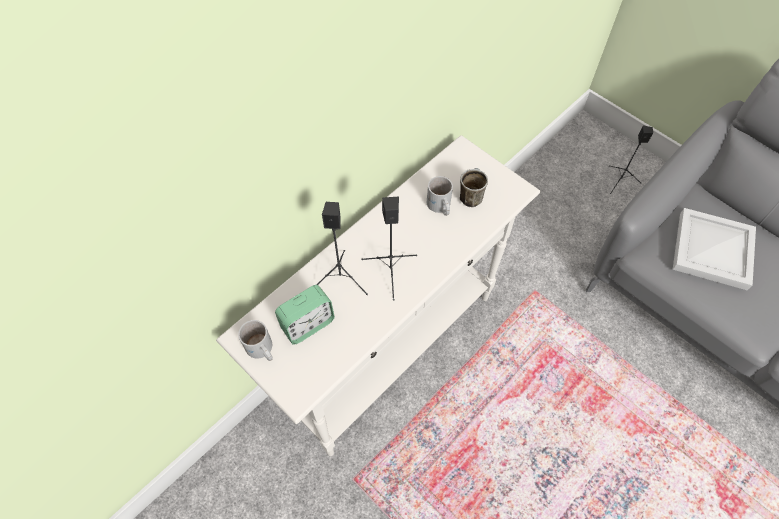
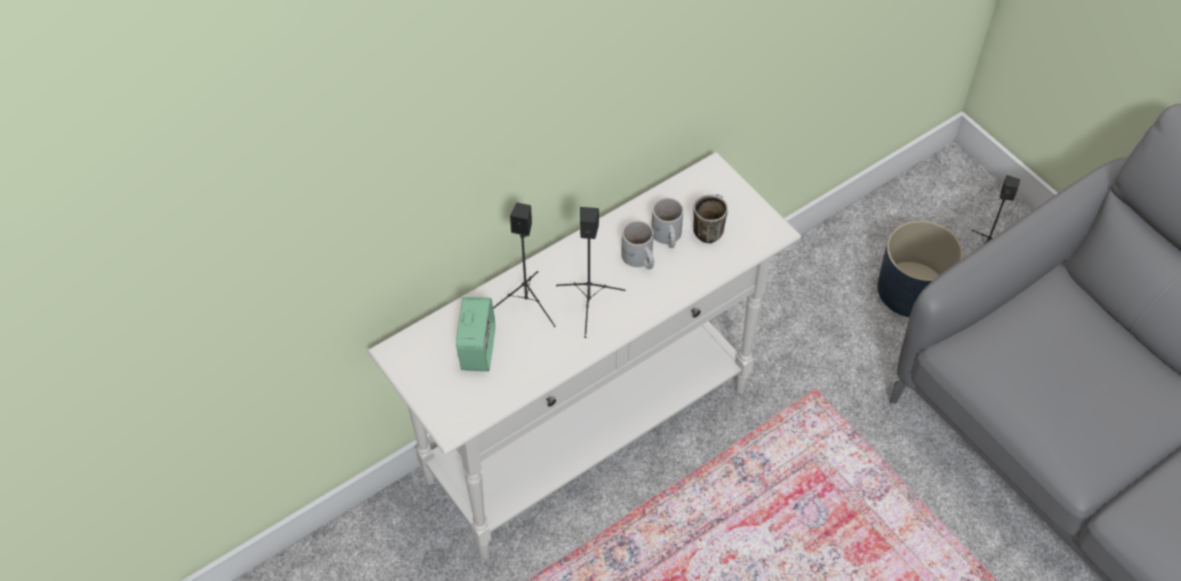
camera: 10 degrees right, 5 degrees down
white mug [238,320,273,361] -> white mug moved to [621,221,654,269]
alarm clock [275,285,335,345] -> alarm clock turned 60 degrees counterclockwise [456,297,495,371]
white tray [673,208,756,290] -> none
none -> blue planter [878,221,963,317]

